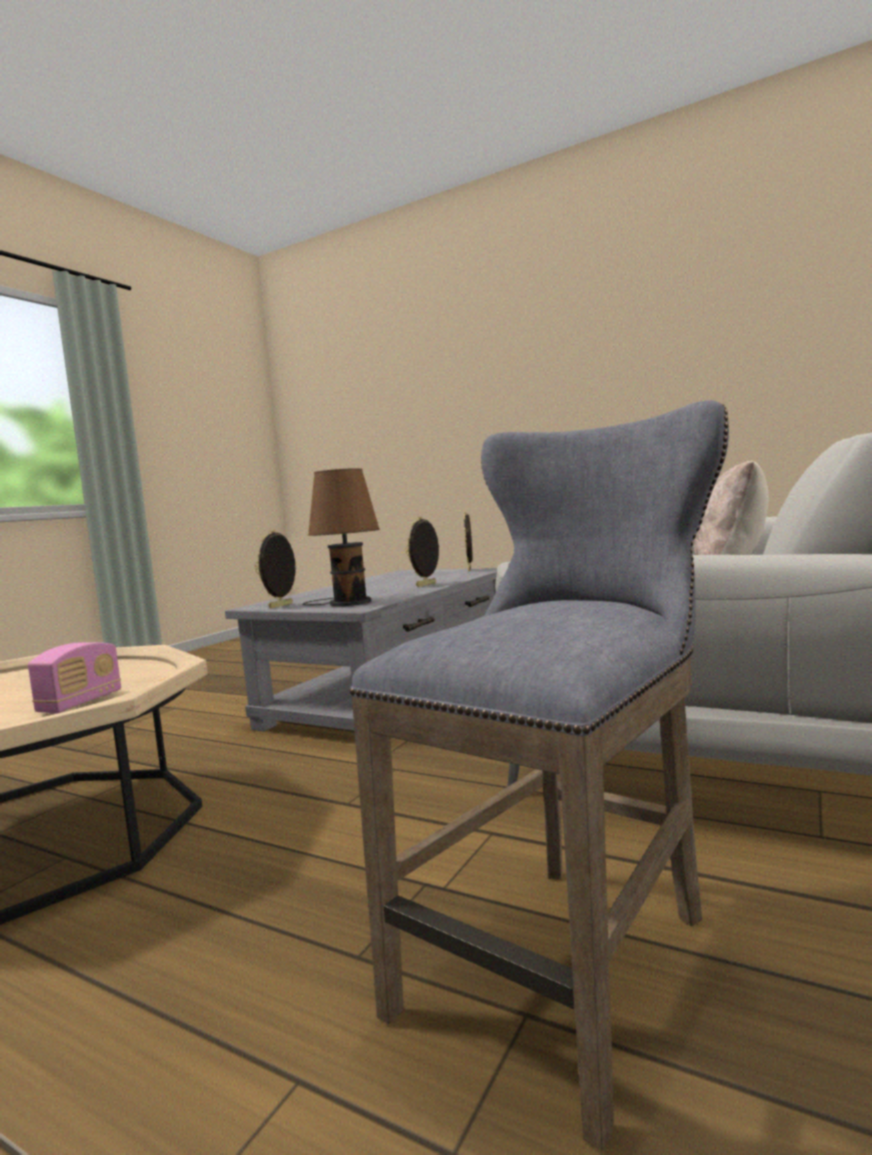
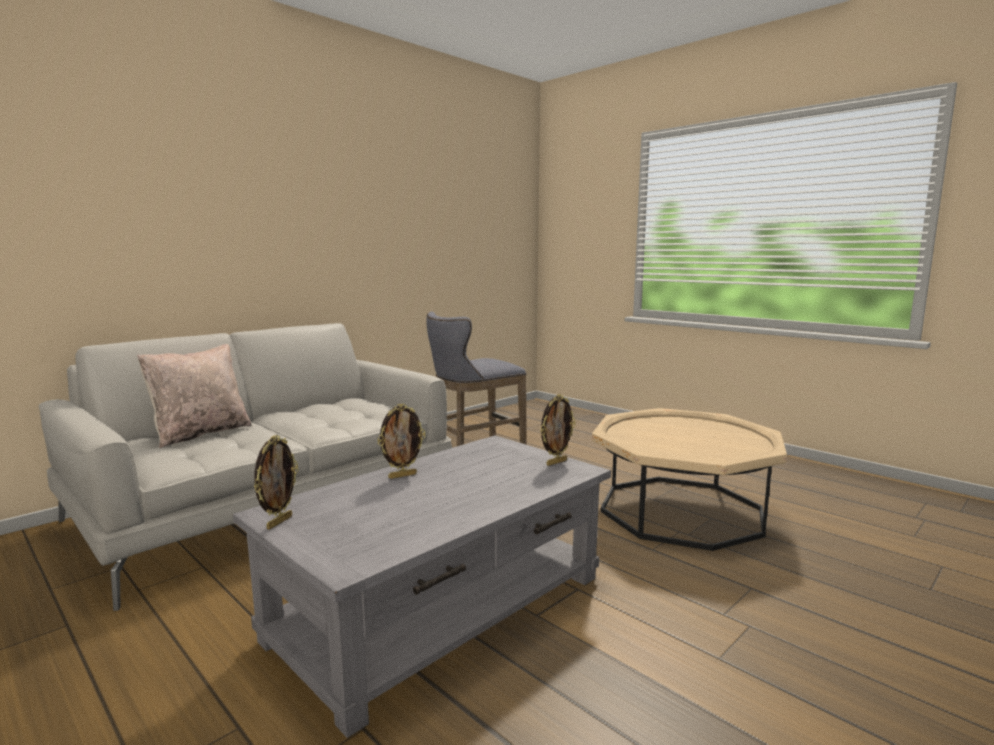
camera: 165 degrees left, 5 degrees up
radio [28,642,121,714] -> none
brown table lamp [303,468,380,606] -> none

